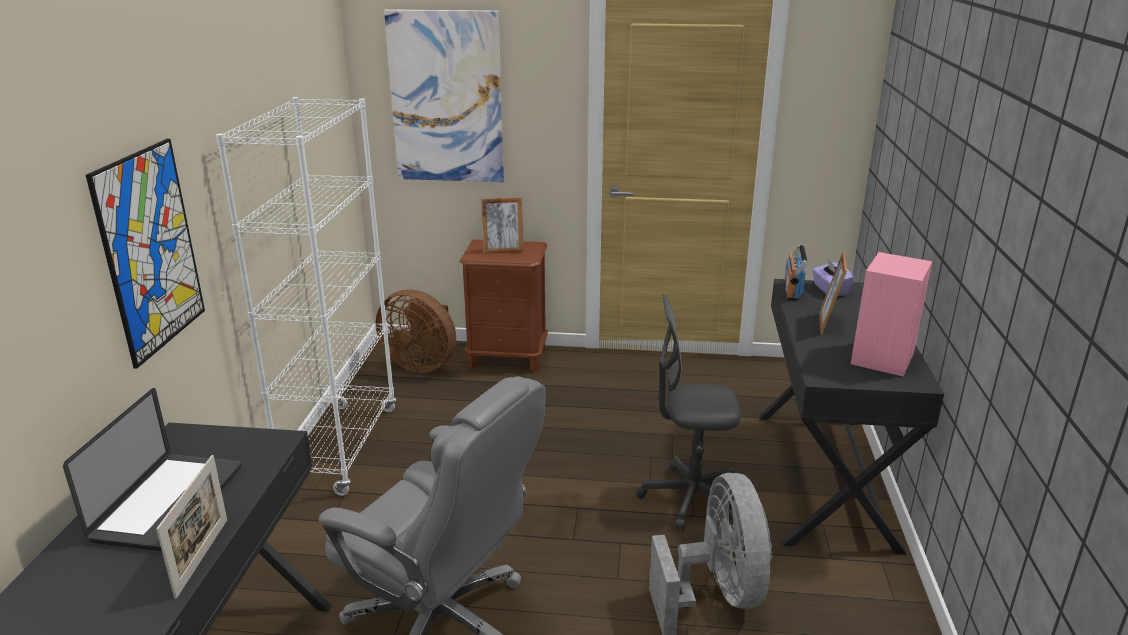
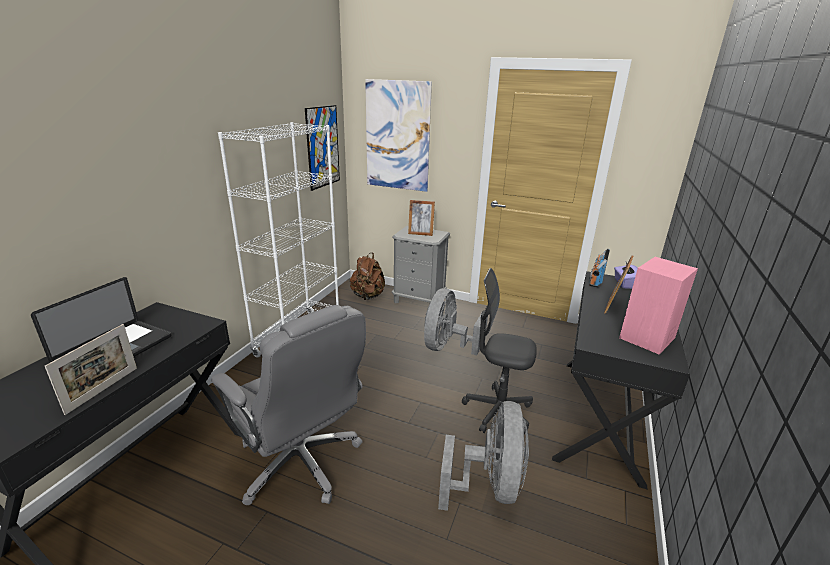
camera: 15 degrees right, 0 degrees up
picture [86,139,205,369] -> picture moved to [305,105,340,191]
brown fan [376,289,456,373] -> brown backpack [350,253,385,300]
brown nightstand [460,239,548,372] -> grey nightstand [392,226,450,304]
none -> grey fan [424,288,488,355]

